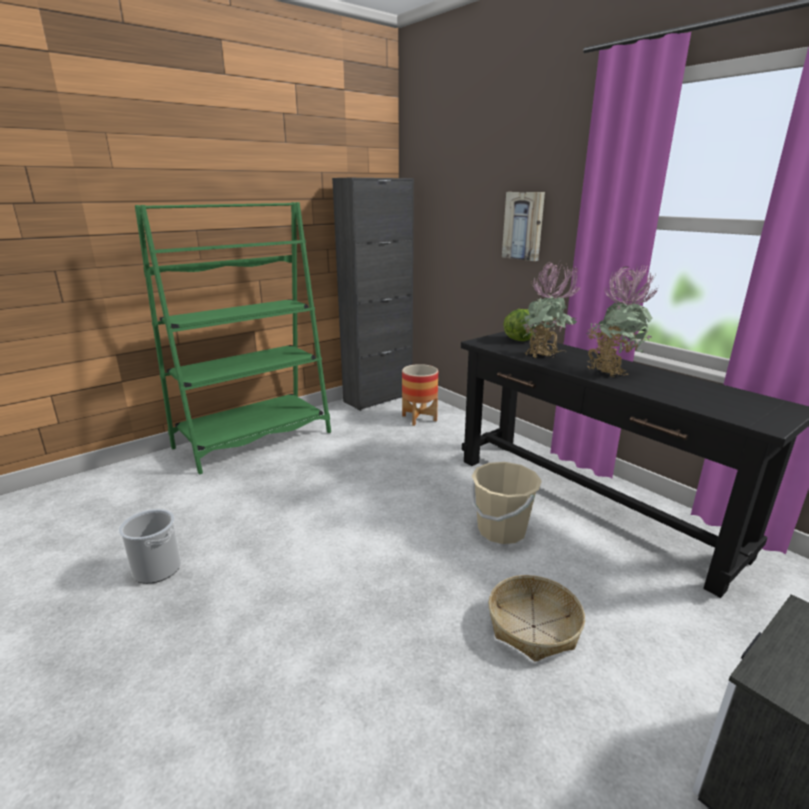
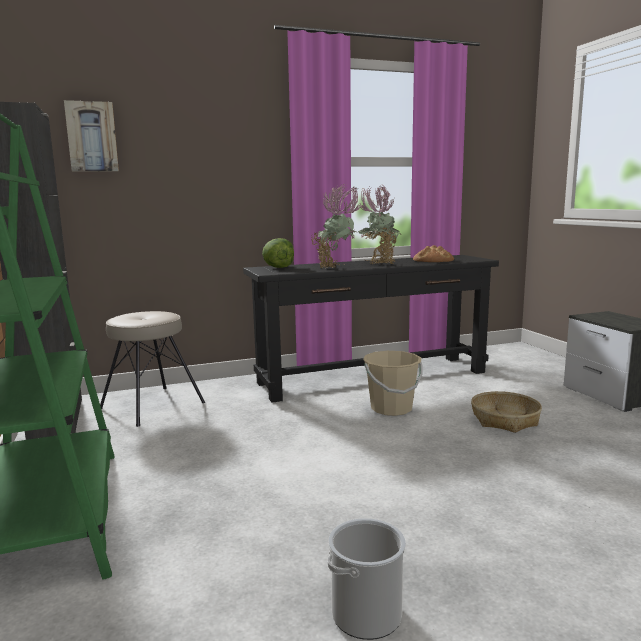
camera: 70 degrees left, 10 degrees down
planter [402,364,438,426] -> beige stool [100,311,205,427]
picture [502,192,545,261] -> picture moved to [64,100,119,171]
none -> bread [413,245,454,262]

